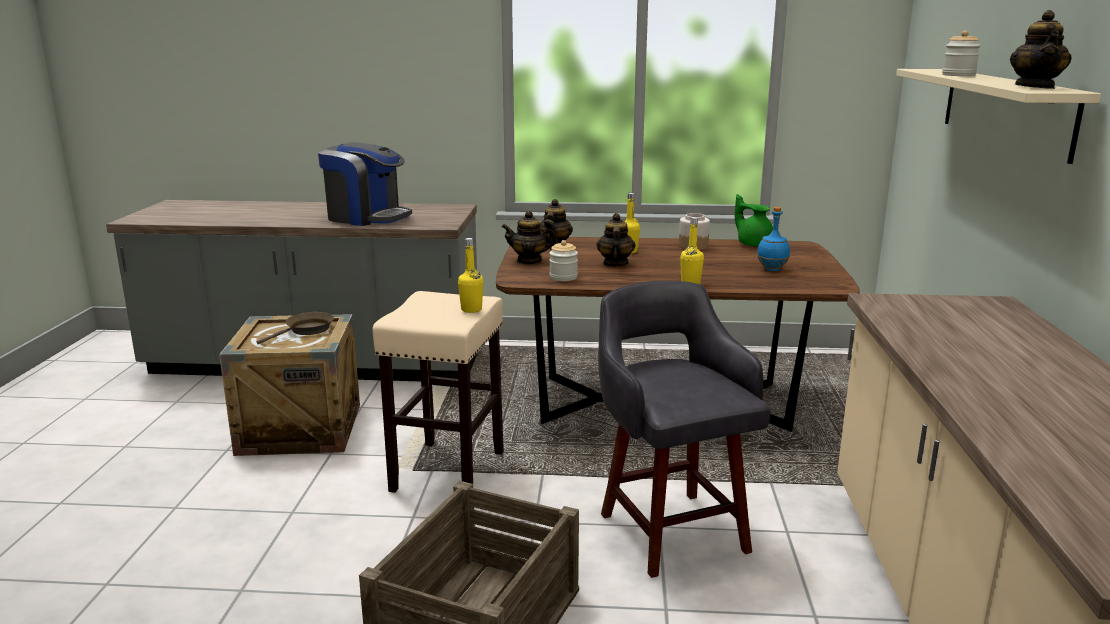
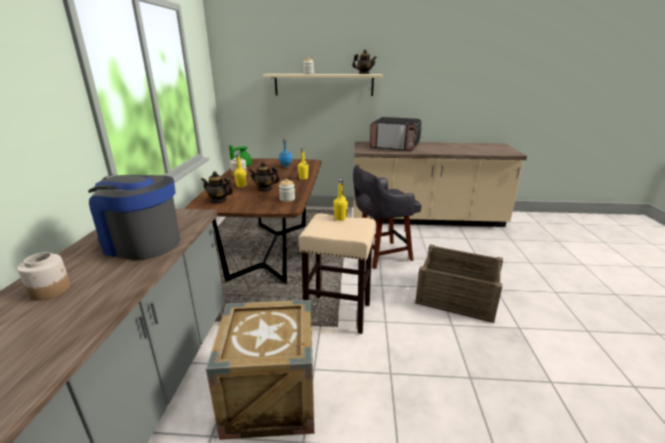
camera: 90 degrees left, 5 degrees up
brown frying pan [256,312,334,344] -> none
coffee machine [318,142,412,226] -> coffee machine turned 90 degrees counterclockwise [88,175,181,260]
teapot [502,211,558,264] -> none
none -> jar [17,252,71,301]
none -> microwave [370,117,421,151]

